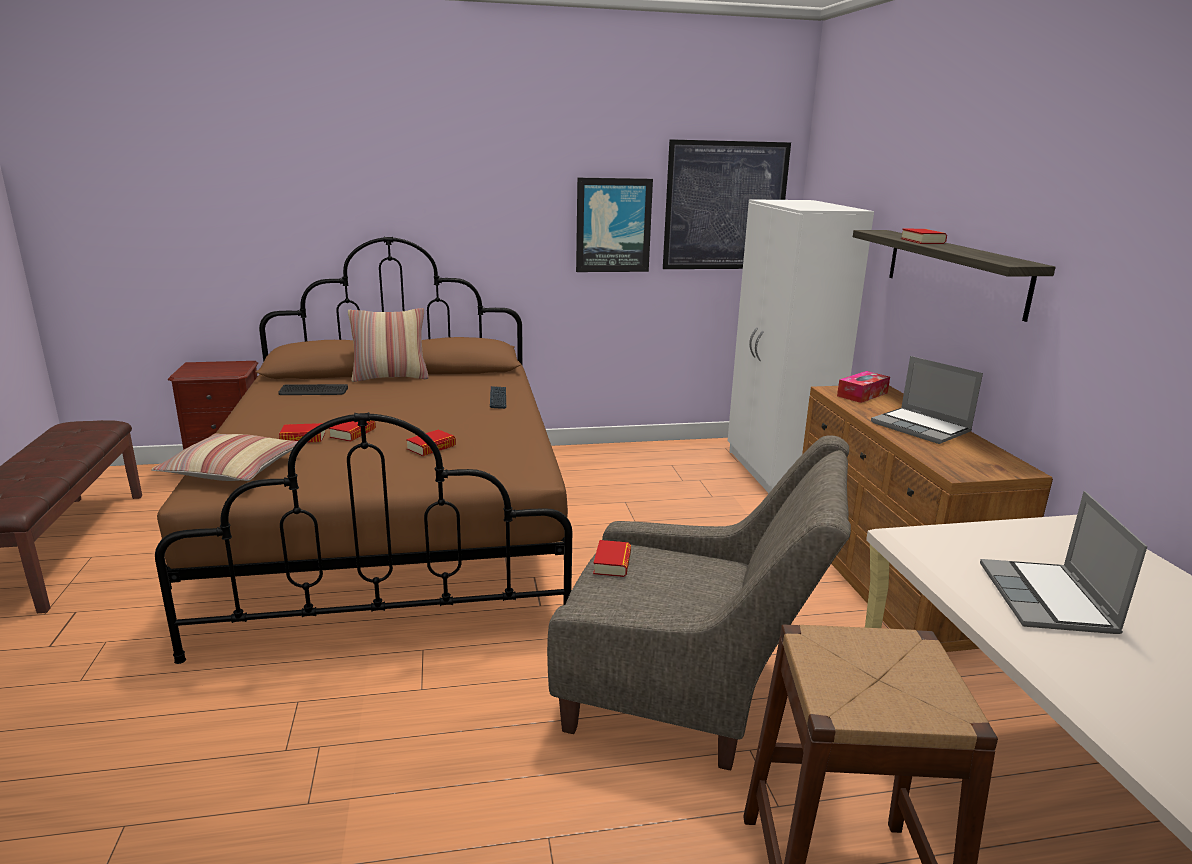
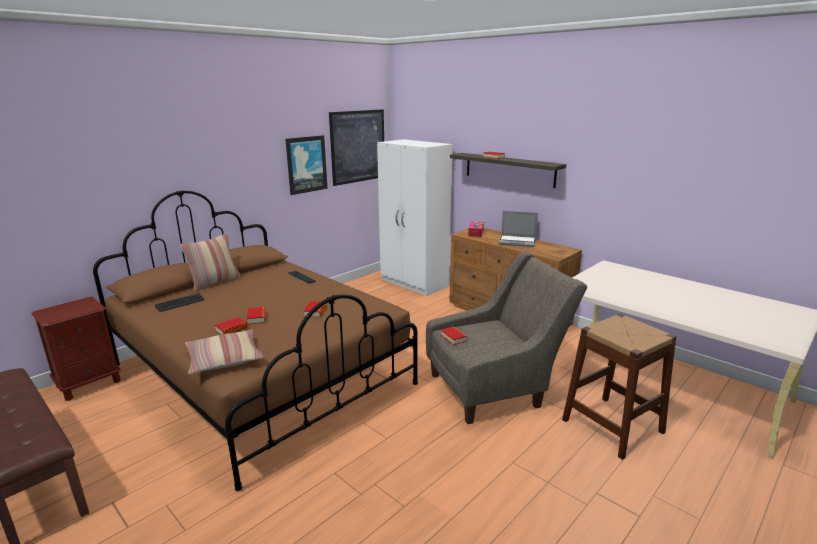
camera: 35 degrees left, 0 degrees up
laptop [980,491,1147,634] -> none

